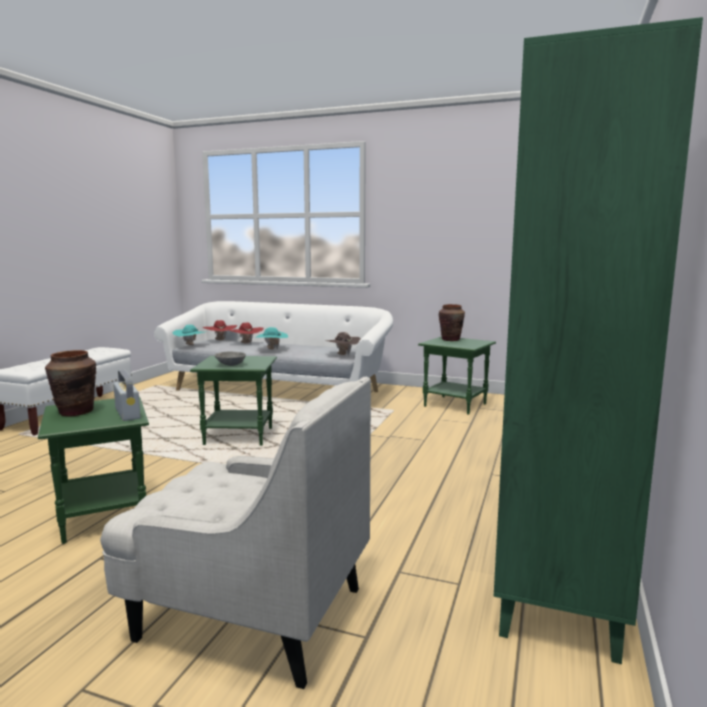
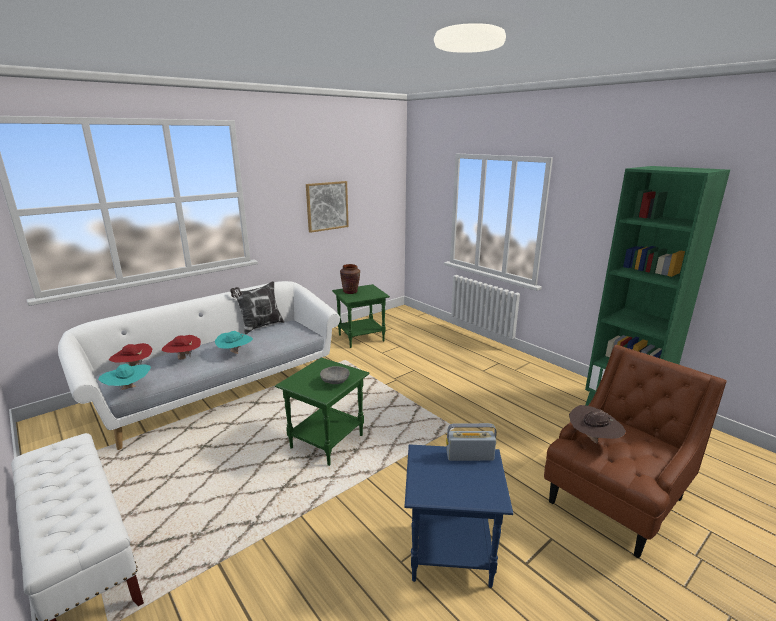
camera: 60 degrees left, 10 degrees up
green side table [38,396,149,544] -> blue side table [404,444,513,588]
brown vase [45,350,96,416] -> none
white armchair [100,377,371,689] -> brown armchair [544,345,727,558]
brown hat [326,332,361,355] -> brown hat moved to [569,405,626,443]
none -> pillow [230,281,284,334]
none -> picture [306,181,349,233]

